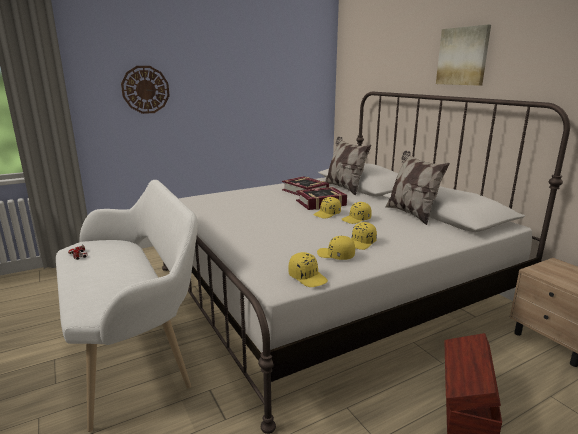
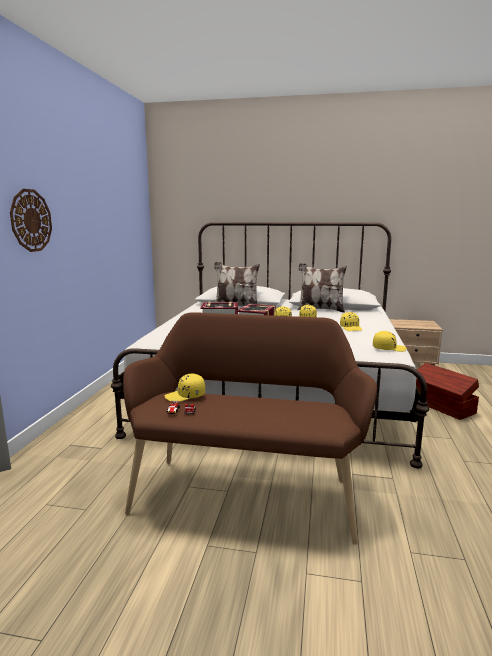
camera: 50 degrees left, 5 degrees down
white bench [56,180,198,432] -> brown bench [123,312,377,545]
yellow cap [317,236,355,260] -> yellow cap moved to [165,374,205,402]
picture [436,25,491,86] -> none

